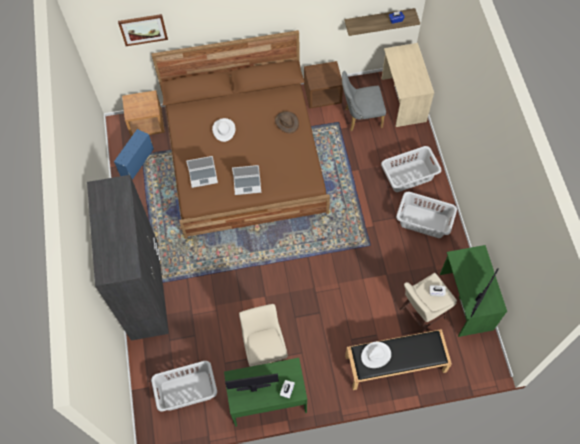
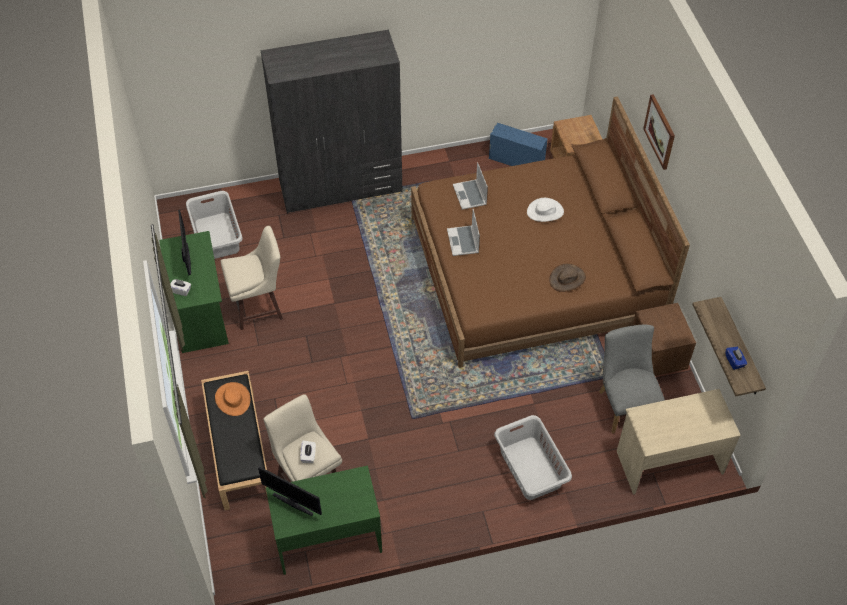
camera: 85 degrees right, 10 degrees down
picture [118,14,168,46] -> picture moved to [643,94,675,170]
white hat [361,342,391,368] -> orange hat [215,382,250,416]
grey laundry basket [396,192,457,238] -> none

